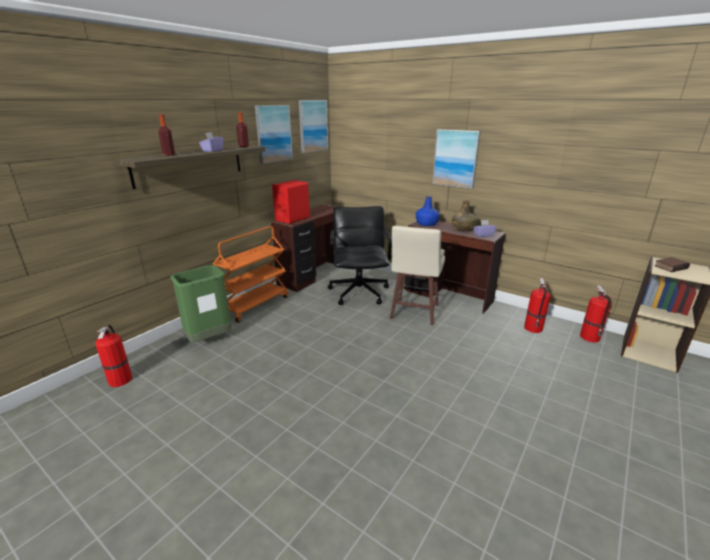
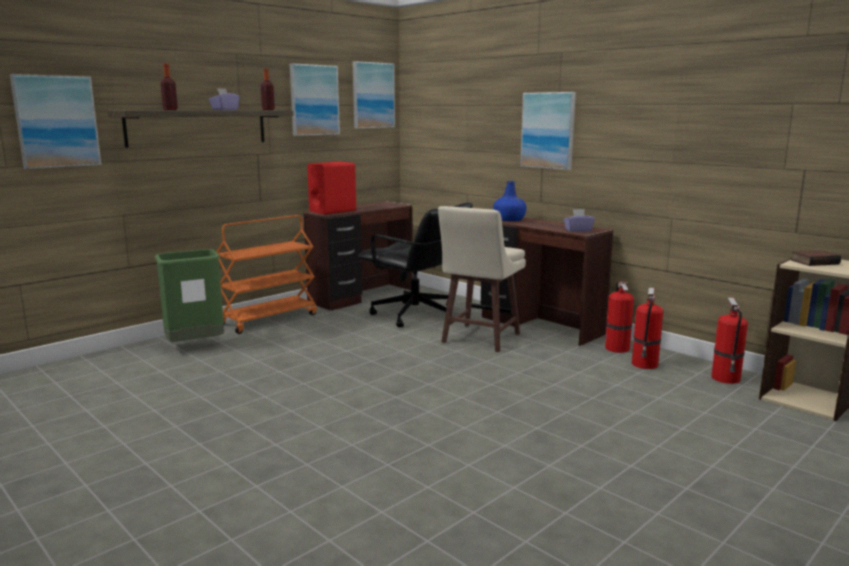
camera: 10 degrees right, 10 degrees down
fire extinguisher [95,325,132,387] -> fire extinguisher moved to [605,282,634,353]
black office chair [327,206,392,305] -> black office chair turned 120 degrees clockwise [358,203,473,328]
green bottle [452,200,478,232] -> none
none -> picture [10,74,101,169]

